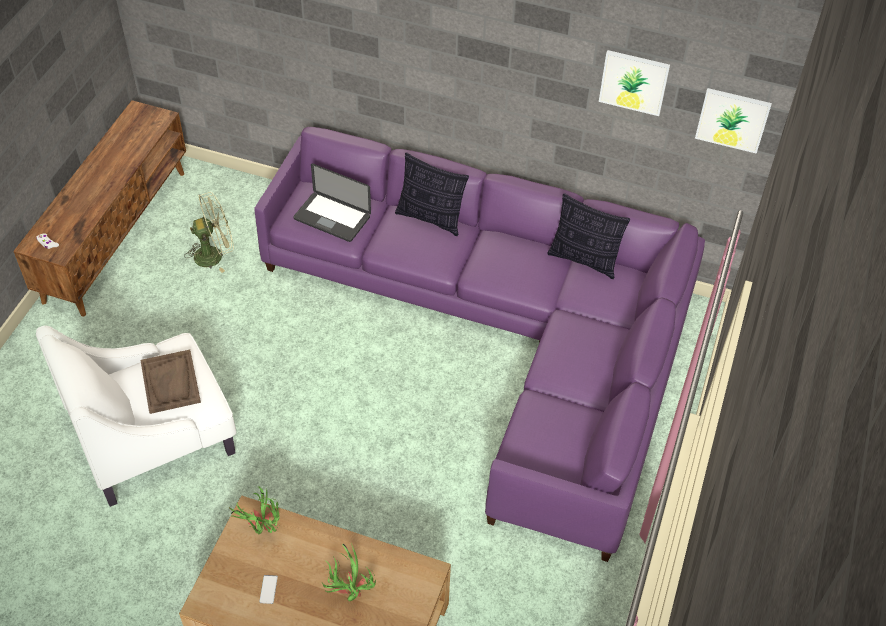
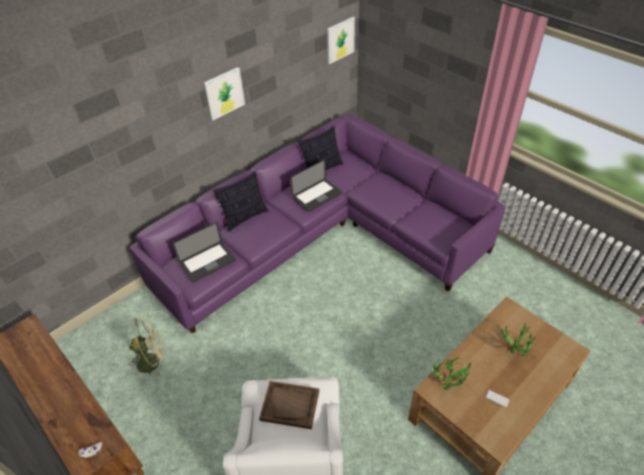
camera: 60 degrees left, 5 degrees down
green fan [184,192,234,273] -> green fan turned 60 degrees clockwise [128,316,166,377]
picture [599,50,670,116] -> picture moved to [203,67,245,121]
none -> laptop [290,159,342,212]

